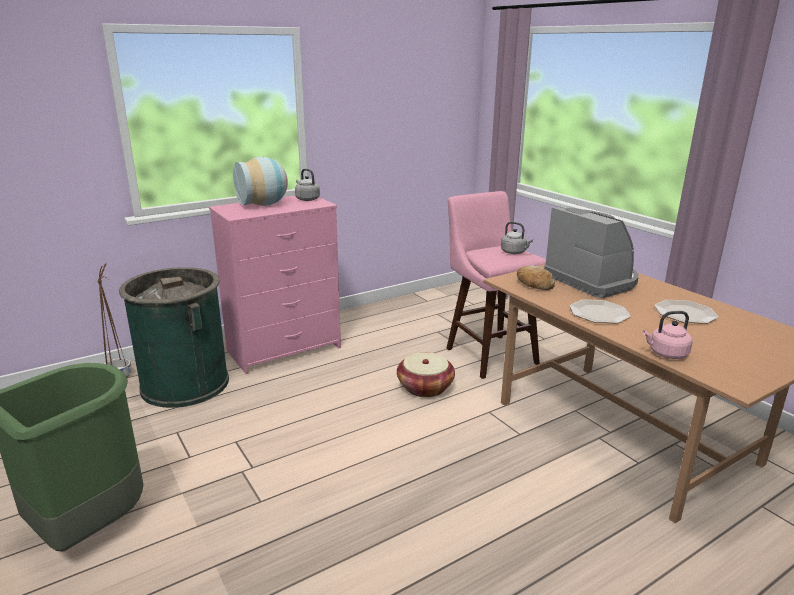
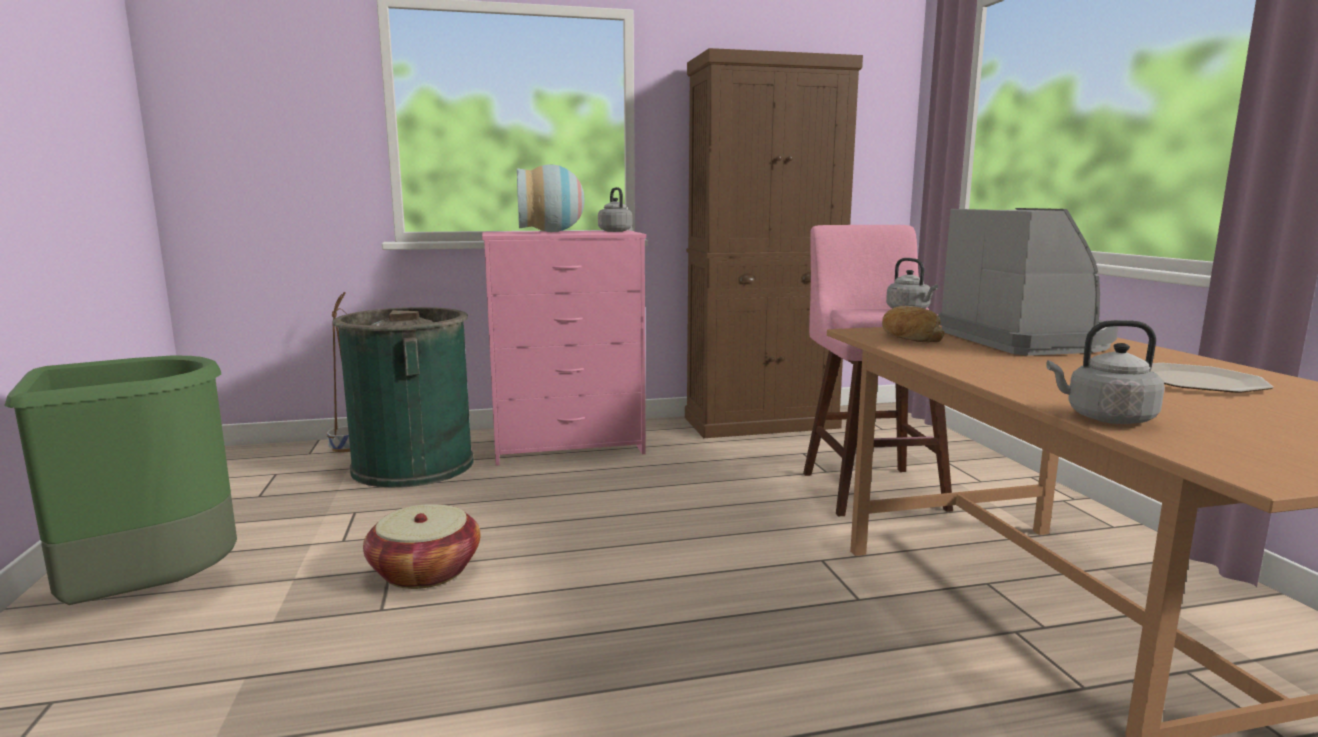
camera: 20 degrees right, 10 degrees down
basket [397,353,455,397] -> basket moved to [363,504,481,589]
plate [569,300,631,324] -> none
pink kettle [643,311,693,359] -> grey kettle [1046,320,1165,424]
none -> brown cabinet [685,48,863,438]

